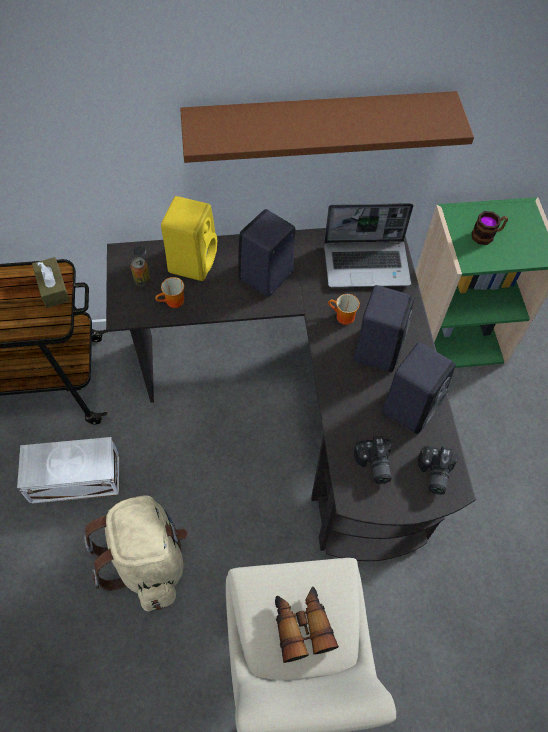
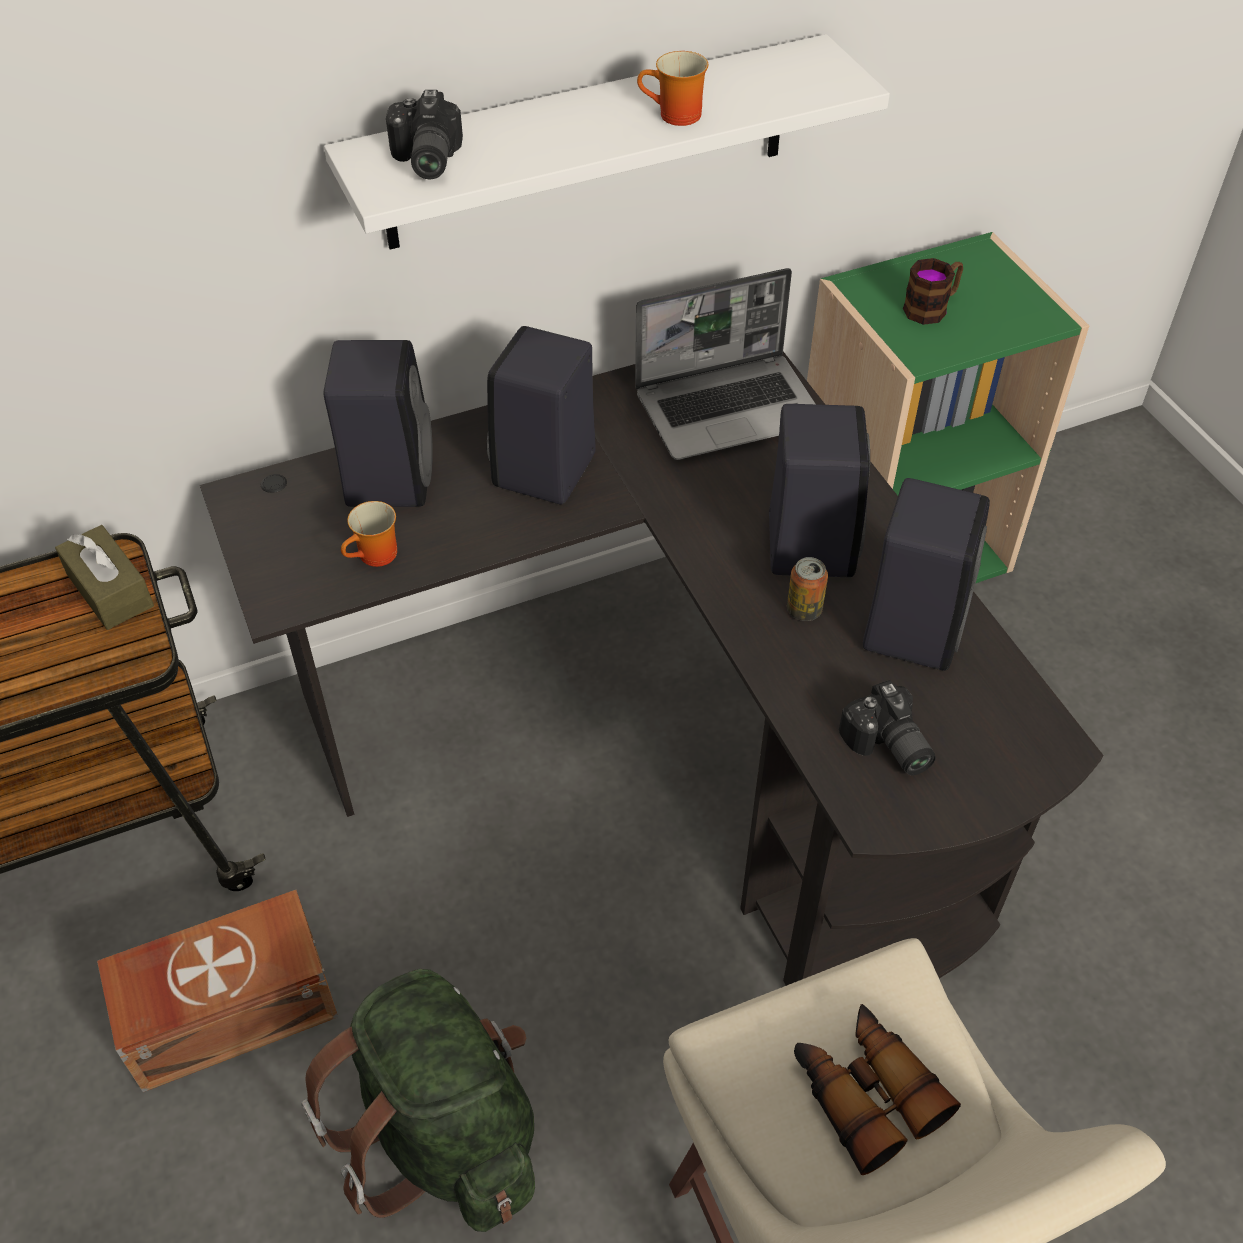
camera: 15 degrees left, 10 degrees down
white storage box [17,437,119,504] -> brown storage box [97,890,338,1092]
beige backpack [84,495,188,611] -> green backpack [301,969,535,1232]
can [130,257,150,286] -> can moved to [787,557,828,621]
yellow speaker [161,196,217,281] -> black speaker [324,340,433,507]
brown shelf [180,91,474,163] -> white shelf [324,34,890,250]
mug [328,294,360,325] -> mug moved to [637,51,708,126]
camera [418,446,458,495] -> camera moved to [386,90,463,179]

